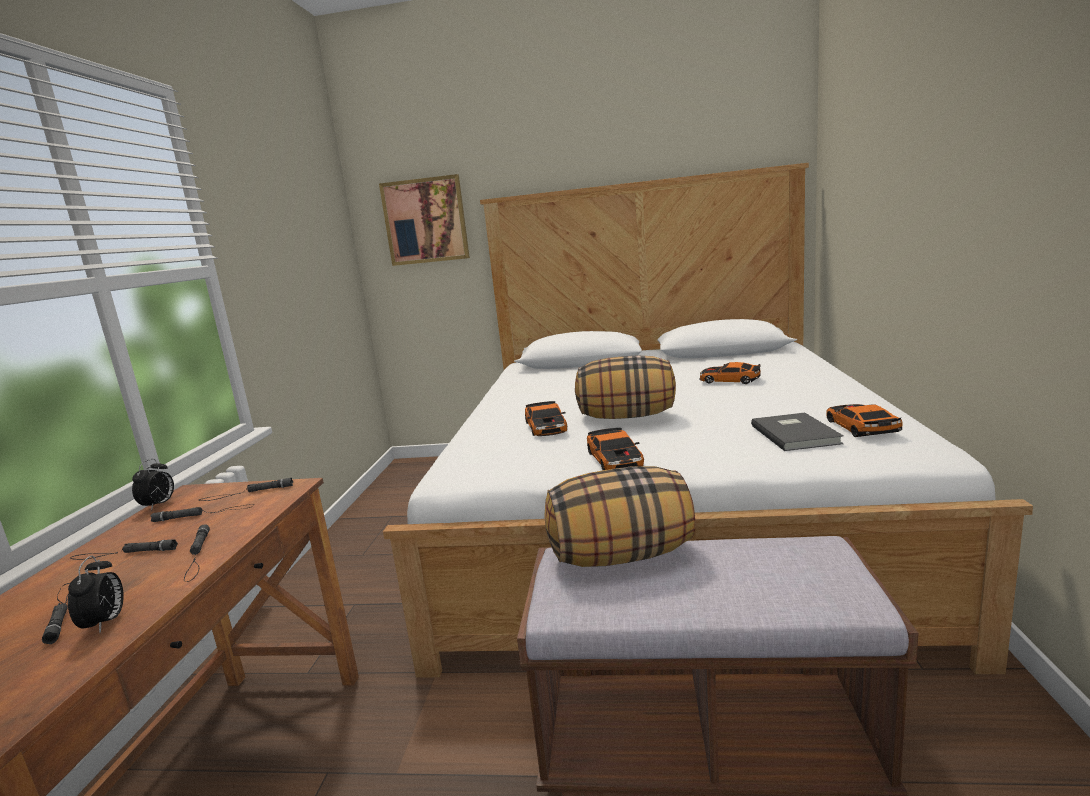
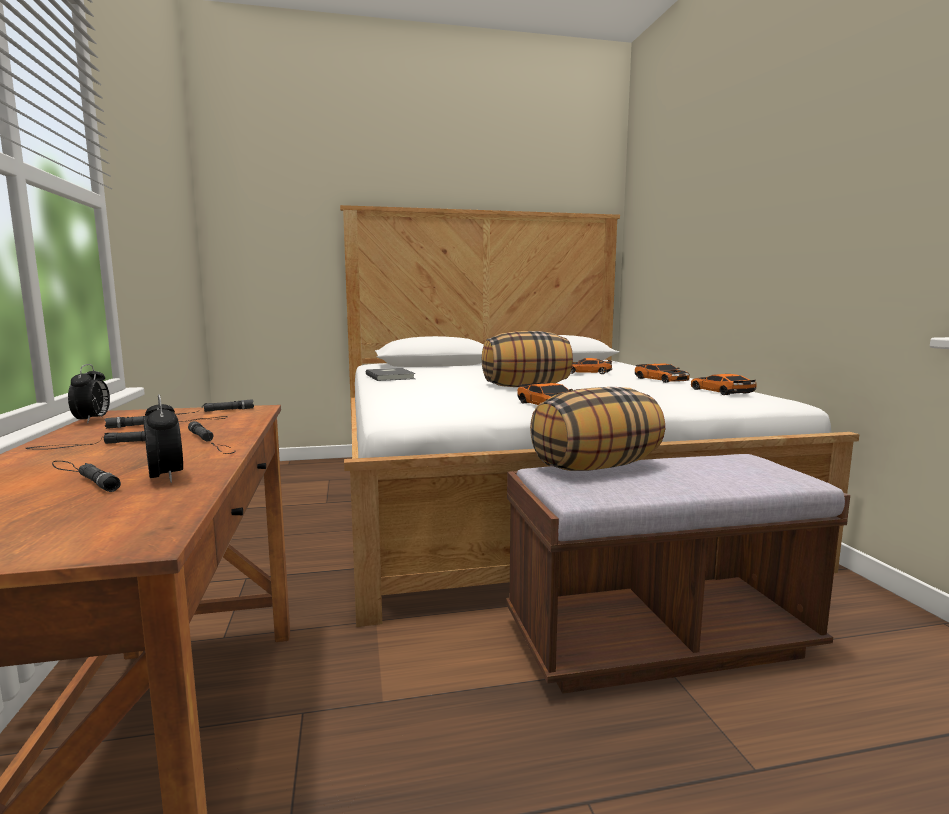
camera: 20 degrees left, 5 degrees down
picture [379,174,470,266] -> none
toy car [525,401,567,436] -> toy car moved to [635,363,690,383]
grey book [751,412,844,451] -> grey book moved to [366,368,415,381]

